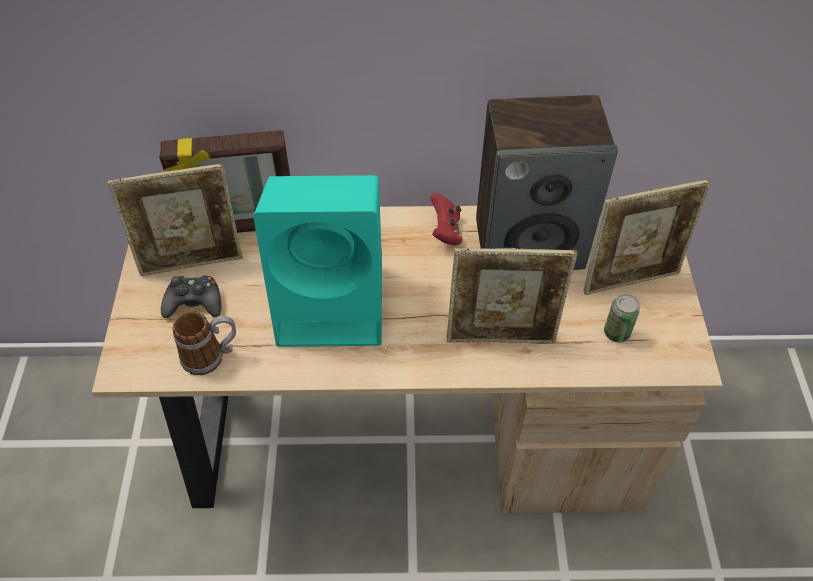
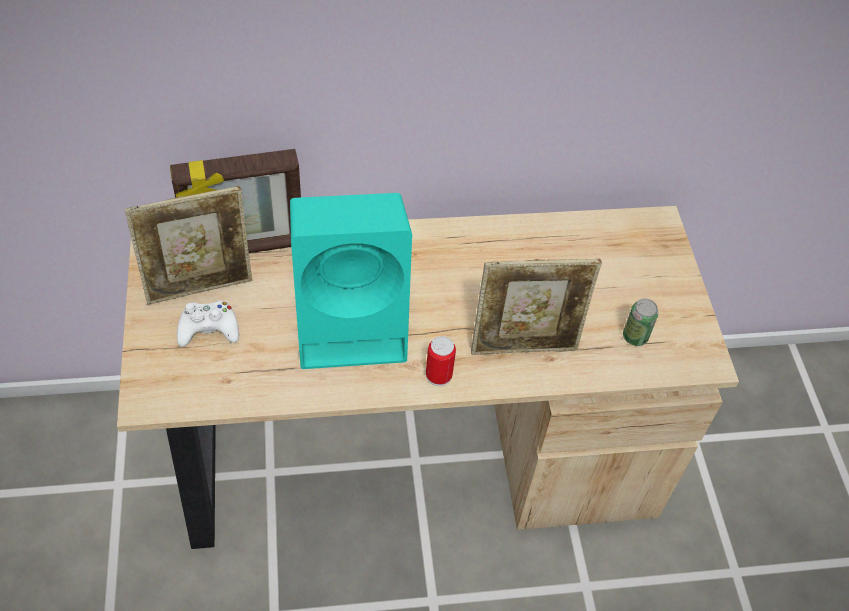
camera: 10 degrees left, 0 degrees up
black game controller [161,276,221,318] -> white game controller [177,301,239,347]
mug [173,311,236,375] -> none
red game controller [430,193,462,245] -> none
speaker [476,95,618,270] -> none
picture frame [583,179,711,295] -> none
none -> can [426,336,456,386]

